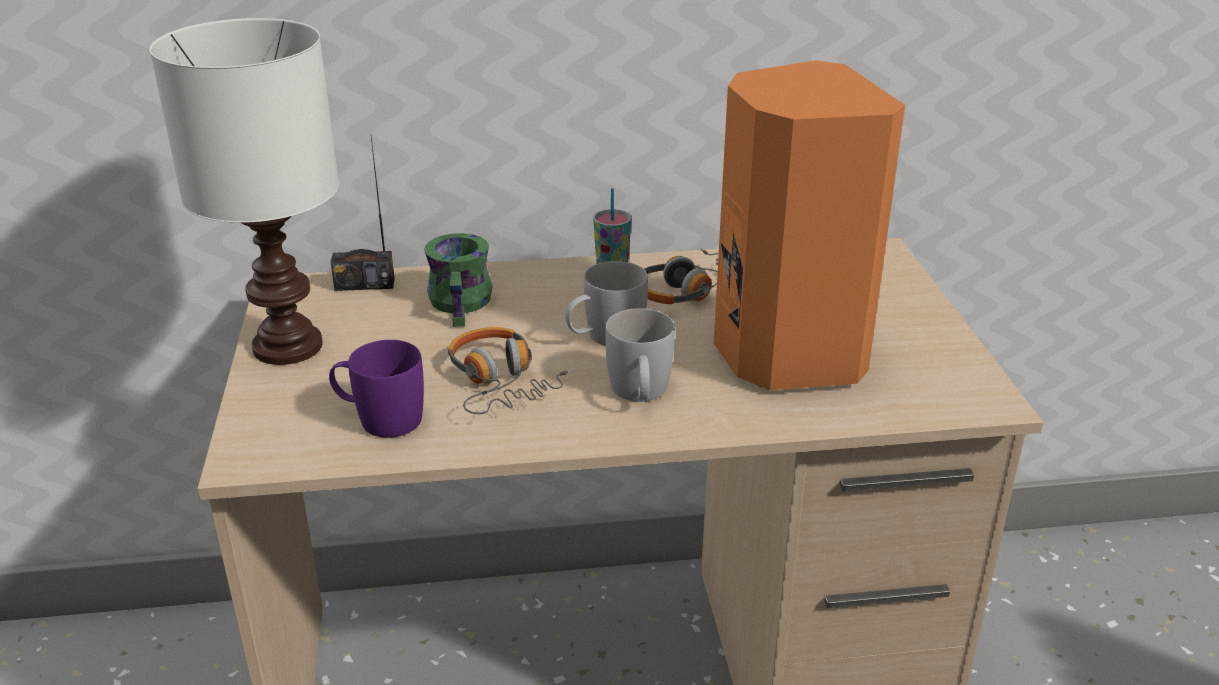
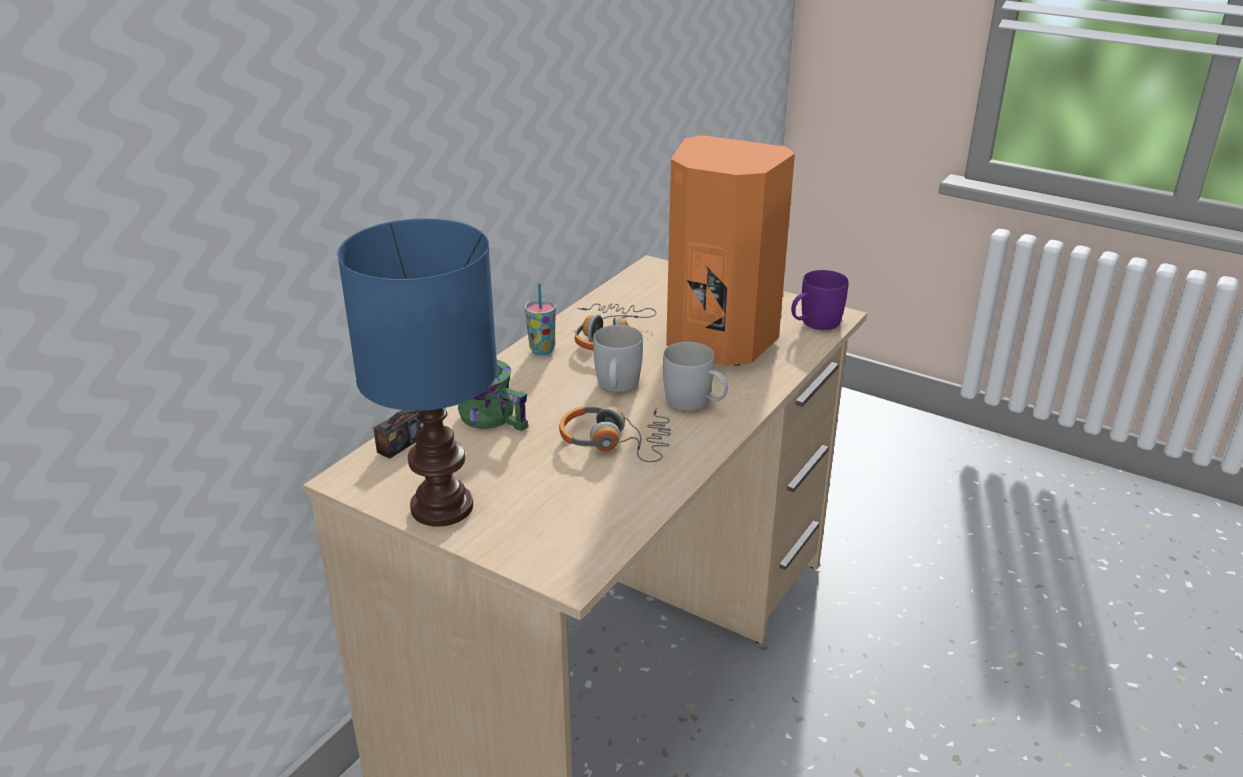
camera: 50 degrees left, 0 degrees up
white table lamp [150,18,339,365] -> blue table lamp [337,218,498,527]
purple mug [329,340,424,438] -> purple mug moved to [791,270,849,330]

